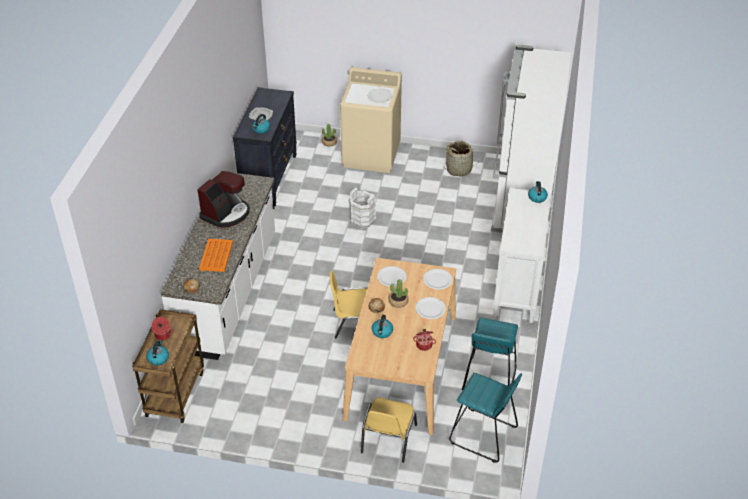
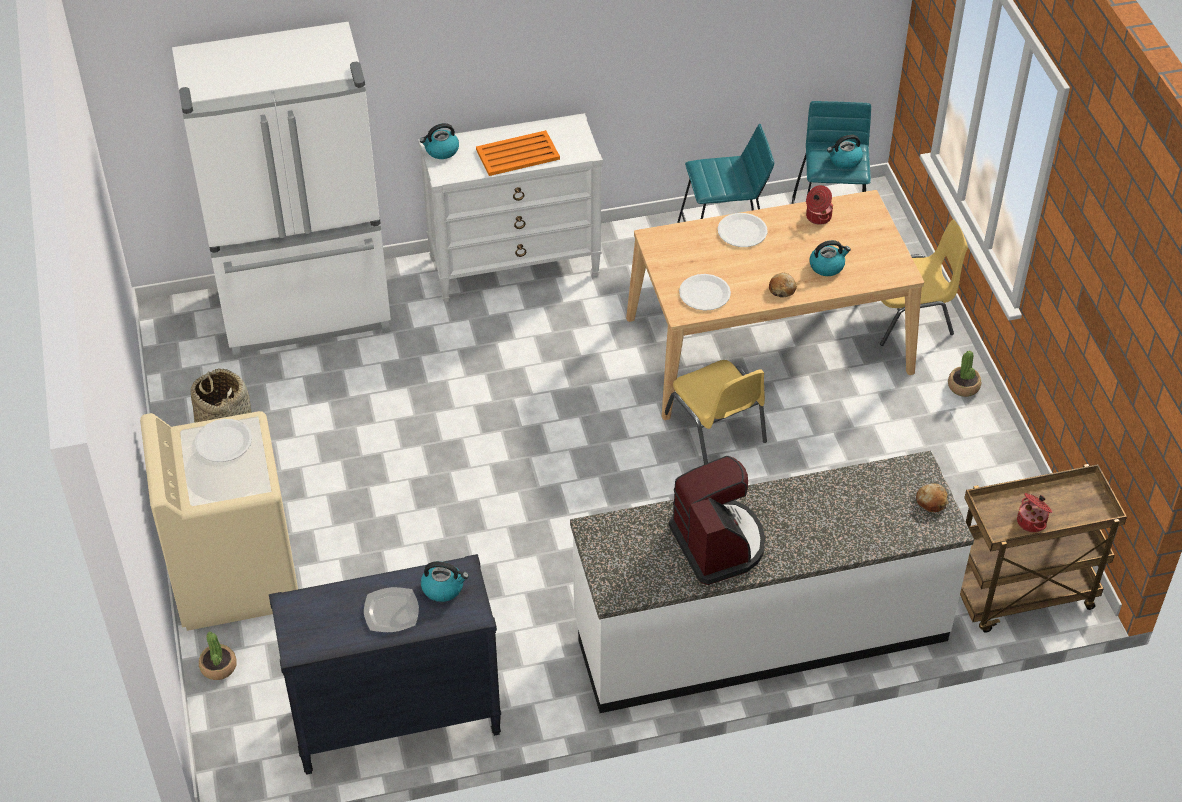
camera: 115 degrees left, 5 degrees up
kettle [146,340,169,365] -> kettle moved to [827,134,863,169]
coffee machine [197,171,250,228] -> coffee machine turned 60 degrees clockwise [669,456,765,585]
orange tray [199,239,233,272] -> orange tray moved to [476,130,560,176]
white bucket [349,187,377,228] -> none
potted plant [388,279,409,308] -> potted plant moved to [948,351,981,397]
white plate [423,269,453,290] -> none

